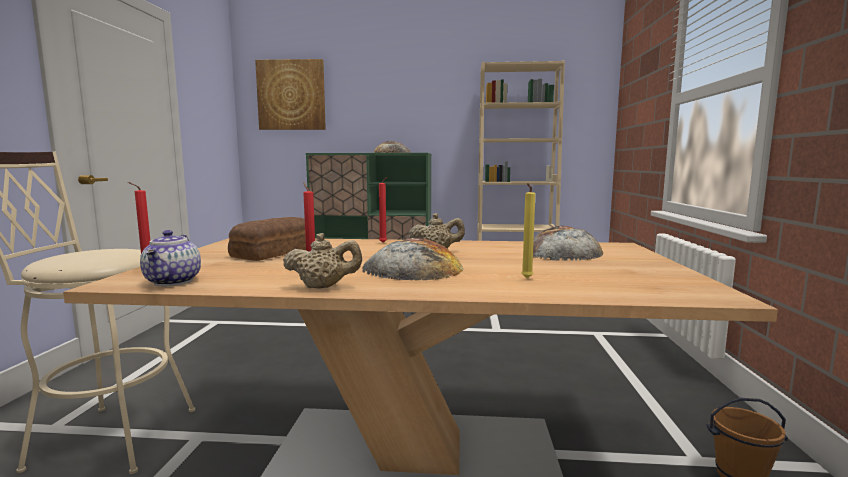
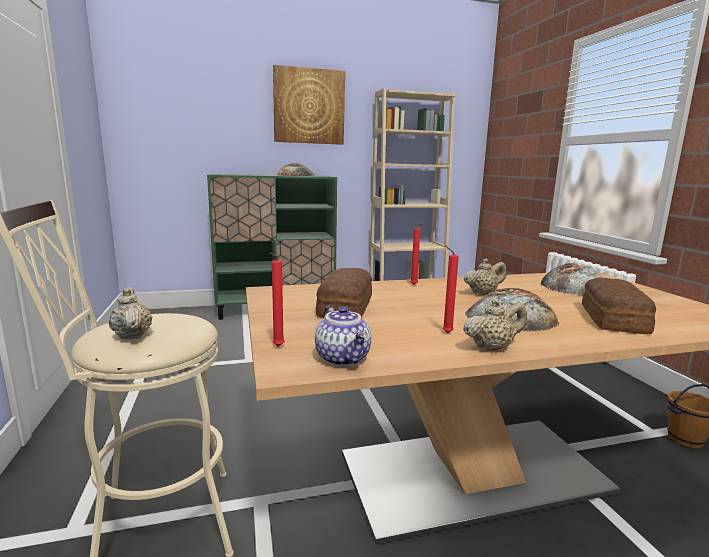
camera: 20 degrees left, 5 degrees up
picture [255,59,326,130] -> picture moved to [273,65,345,145]
yellow candle [521,183,535,278] -> bread [582,277,656,334]
none -> beige teapot [109,287,152,340]

